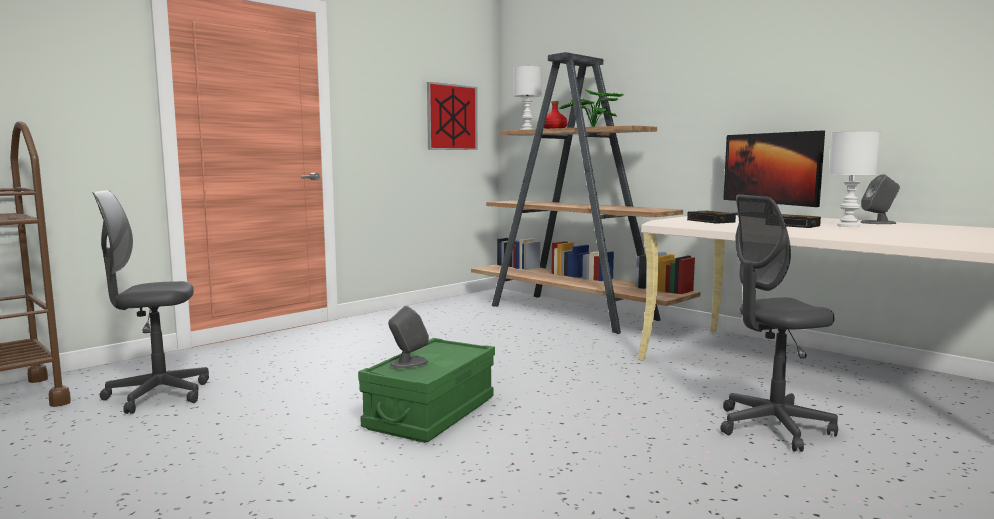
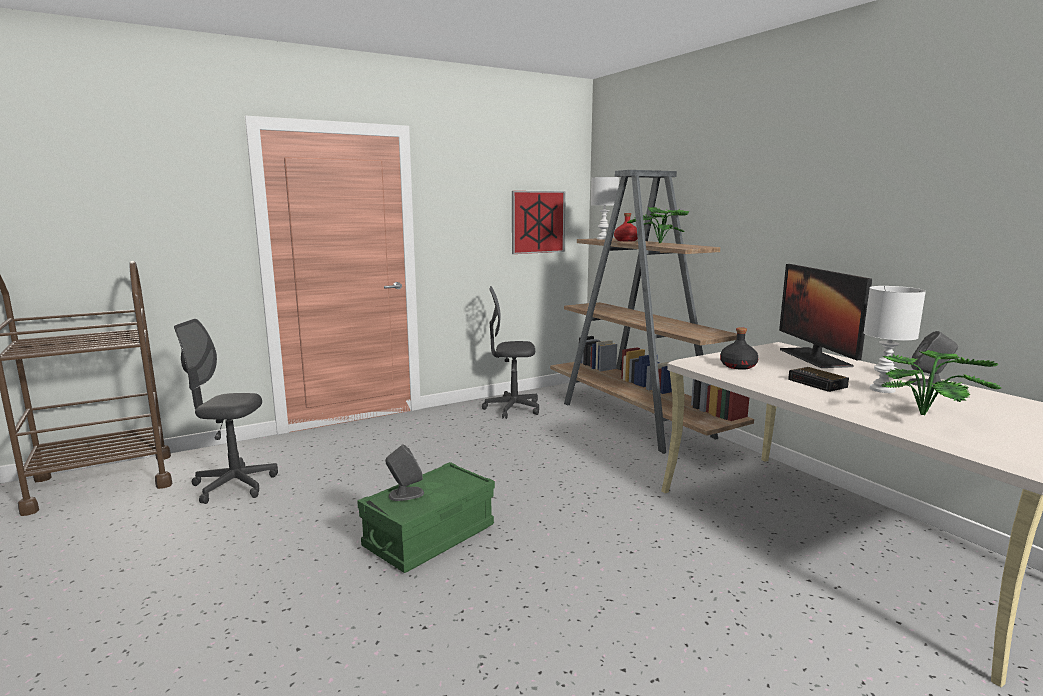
camera: 15 degrees right, 5 degrees up
alarm clock [687,211,736,224] -> black bottle [720,327,759,370]
grey office chair [720,195,838,452] -> grey office chair moved to [482,286,539,419]
none -> potted plant [881,350,1001,415]

